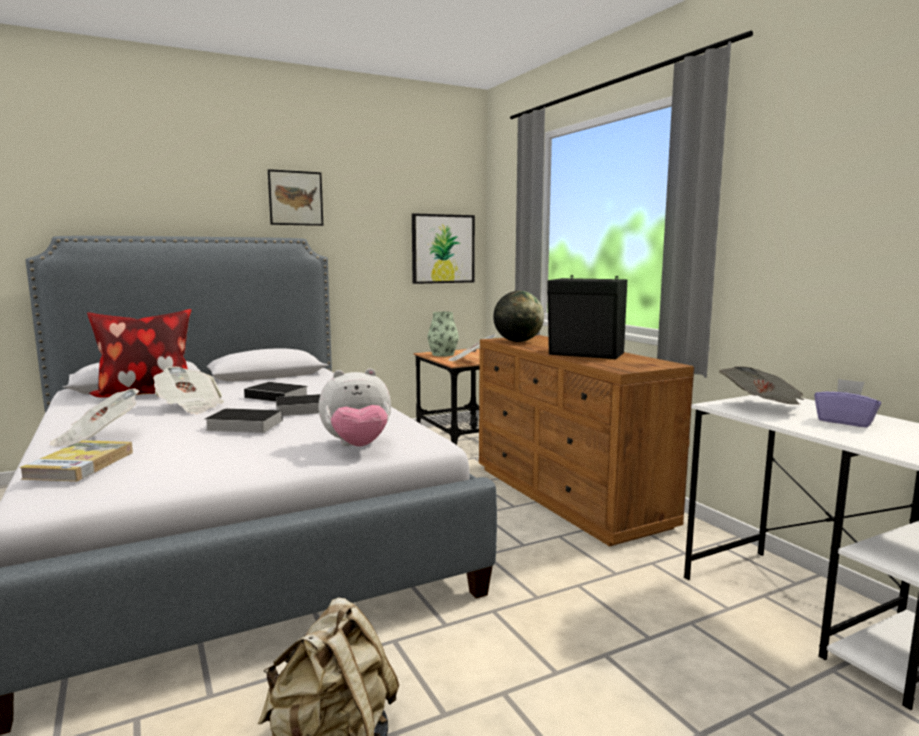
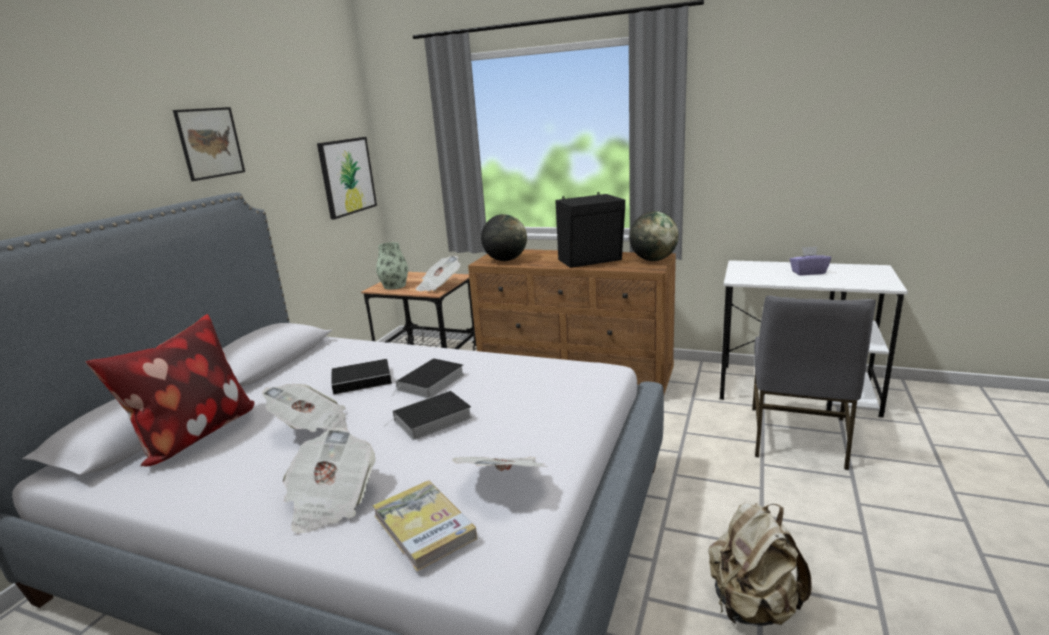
camera: 40 degrees left, 10 degrees up
plush toy [318,368,391,446] -> none
newspaper [719,366,804,405] -> newspaper moved to [453,457,547,471]
none -> globe [629,211,679,261]
none -> grey chair [752,295,876,470]

